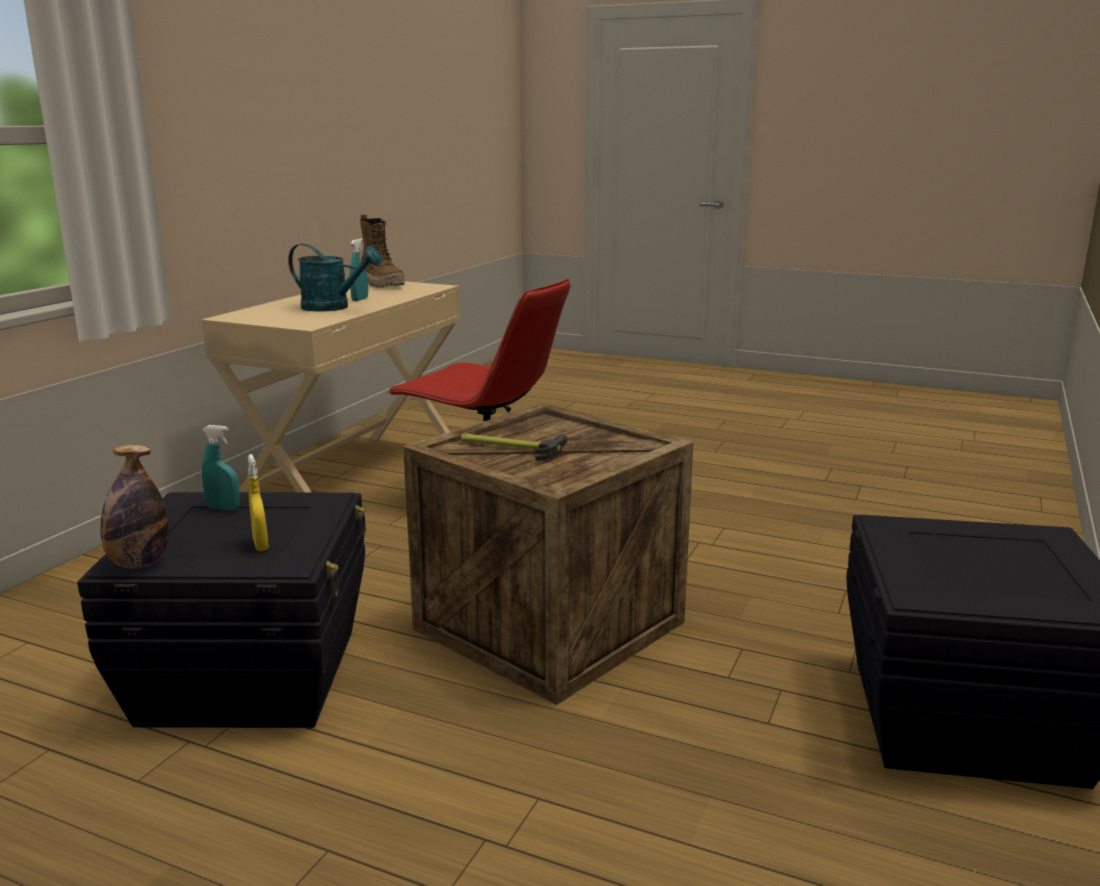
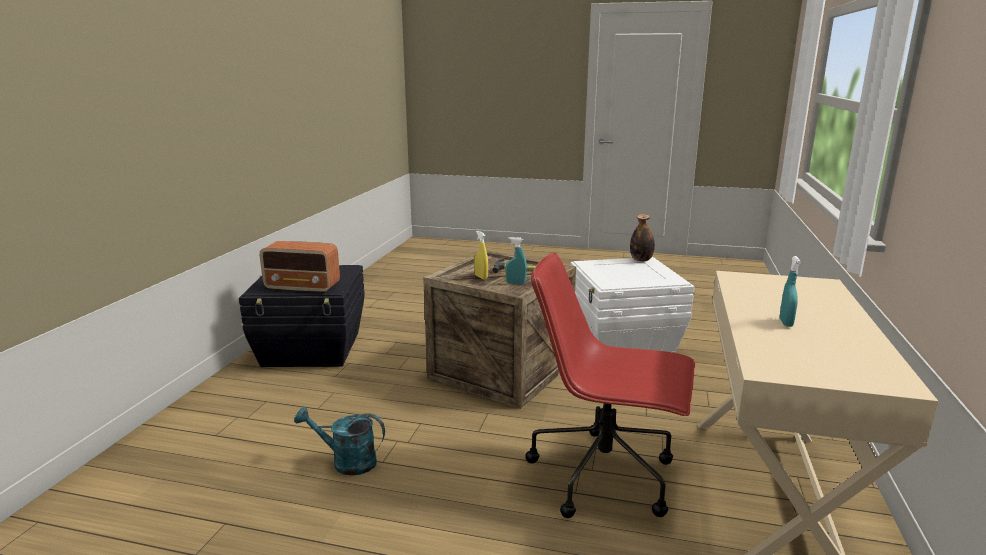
camera: 170 degrees right, 0 degrees up
black storage box [77,492,366,728] -> white storage box [570,257,694,353]
turquoise spray bottle [202,425,240,510] -> turquoise spray bottle moved to [505,237,527,284]
yellow spray bottle [248,454,269,551] -> yellow spray bottle moved to [474,231,488,279]
turquoise watering can [288,244,382,312] -> turquoise watering can moved to [294,407,385,476]
boot [360,214,405,288] -> none
none -> radio [260,241,340,293]

